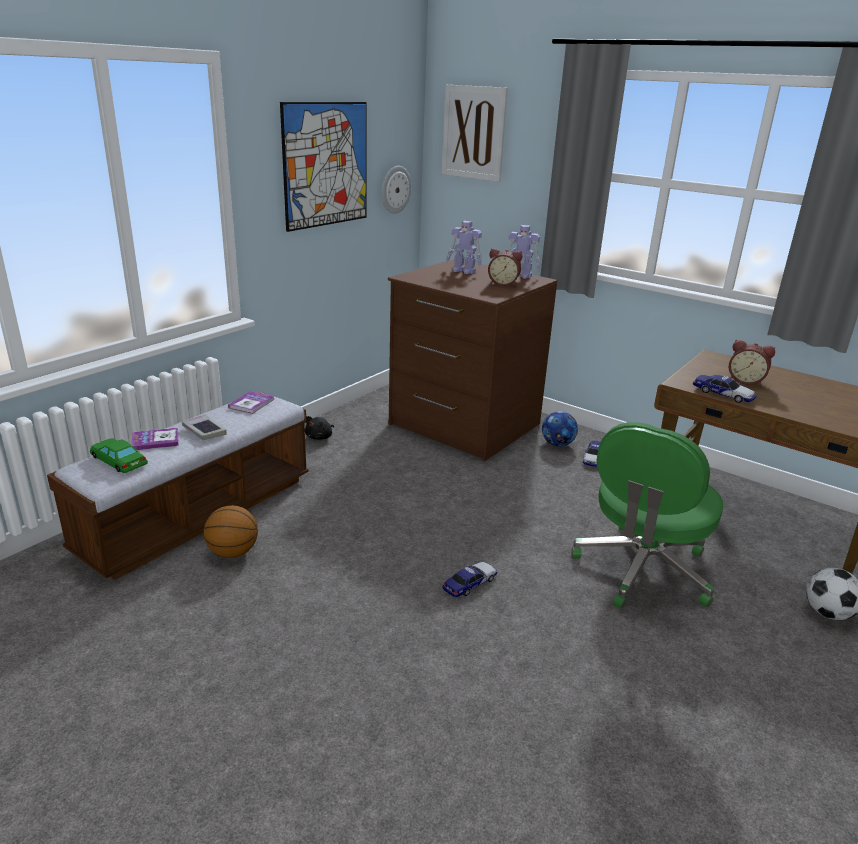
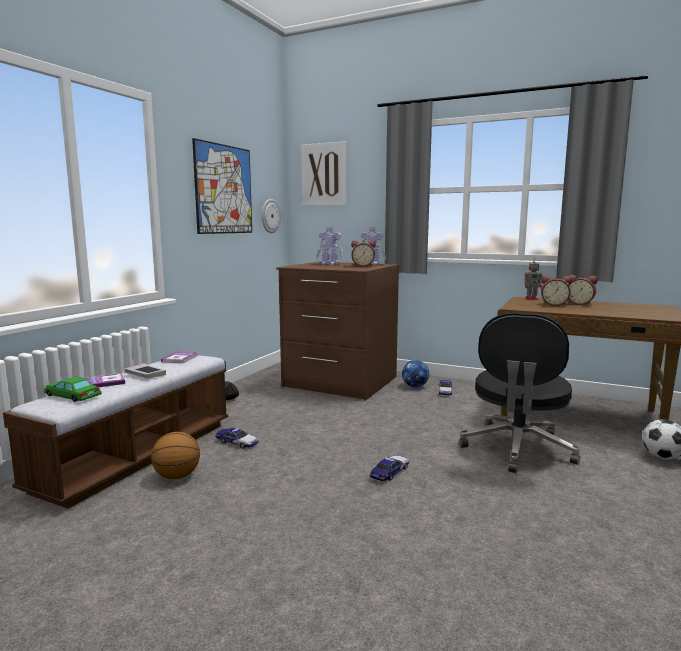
camera: 10 degrees left, 15 degrees down
green office chair [571,422,723,609] -> black office chair [459,312,580,473]
toy car [693,375,757,403] -> toy car moved to [216,428,259,449]
none -> toy robot [525,259,542,300]
none -> alarm clock [568,275,597,305]

